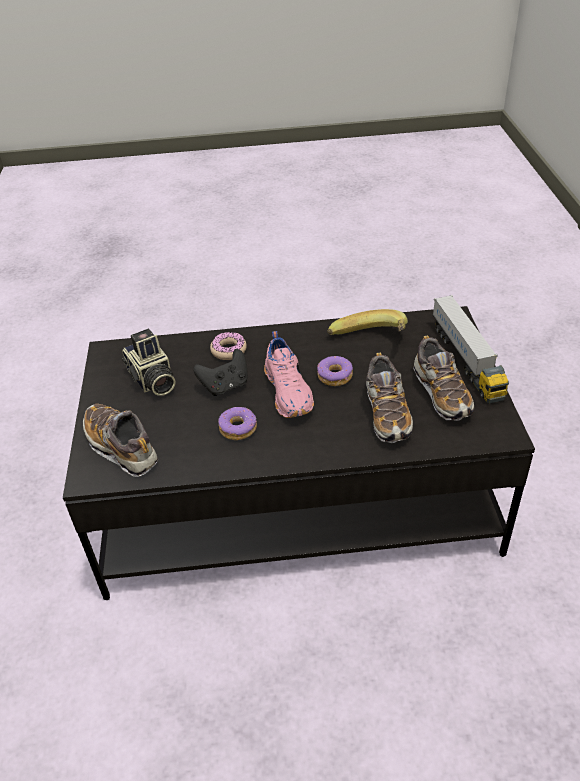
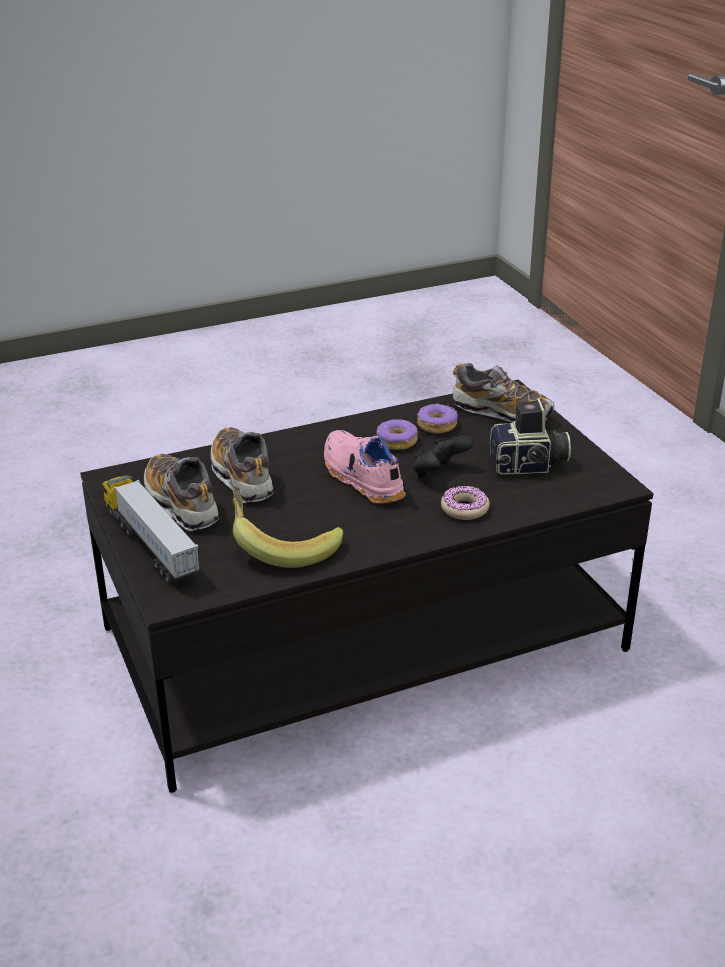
camera: 160 degrees right, 10 degrees down
camera [122,329,175,396] -> camera turned 135 degrees clockwise [490,398,571,475]
donut [317,356,353,386] -> donut moved to [417,403,458,434]

